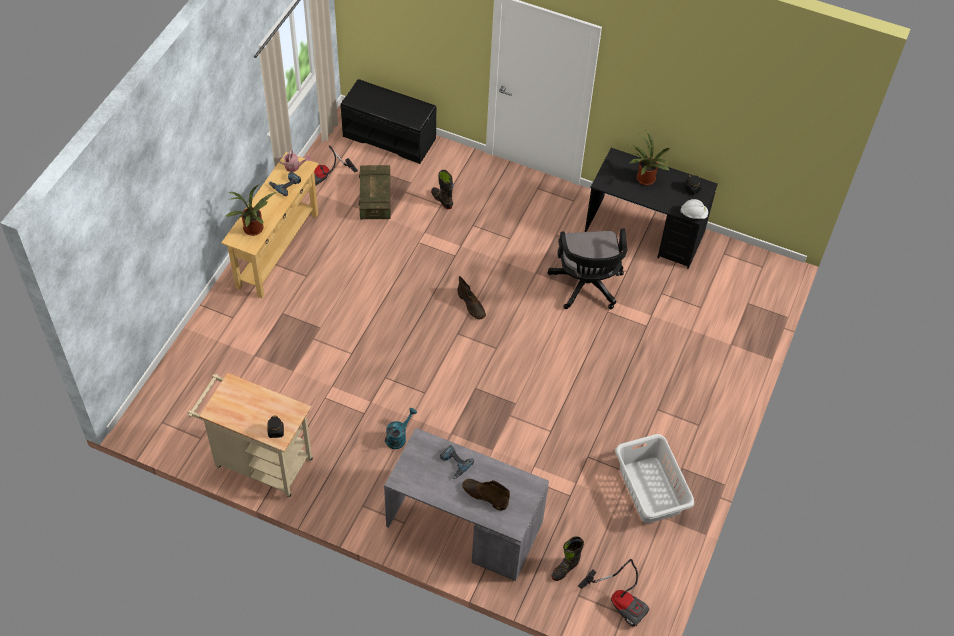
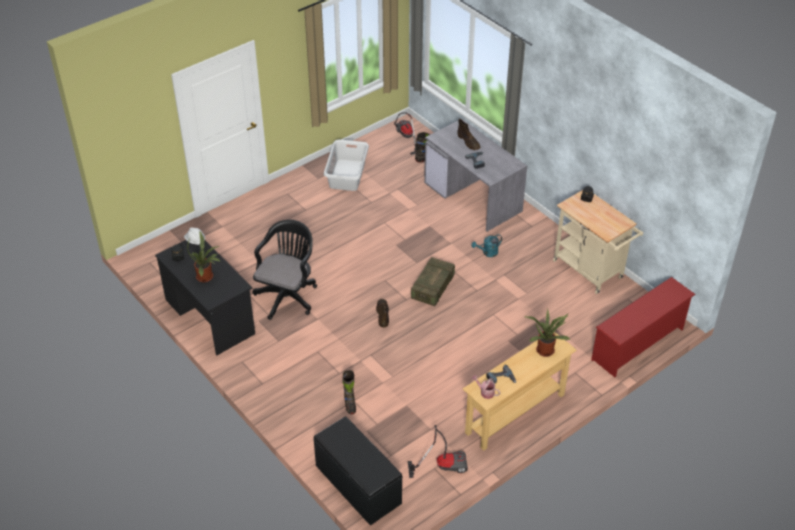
camera: 150 degrees left, 10 degrees down
crate [359,165,391,219] -> crate moved to [411,257,455,306]
none -> red shoe rack [591,277,696,377]

